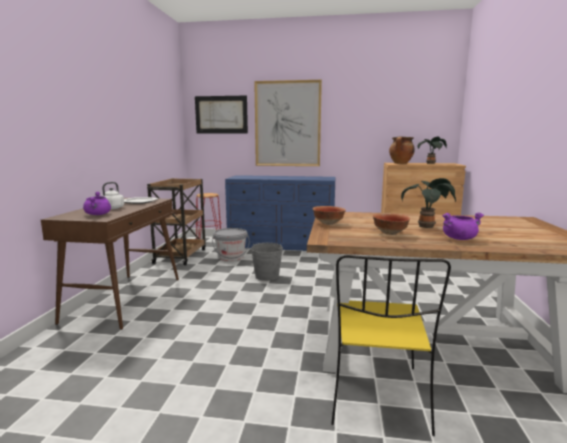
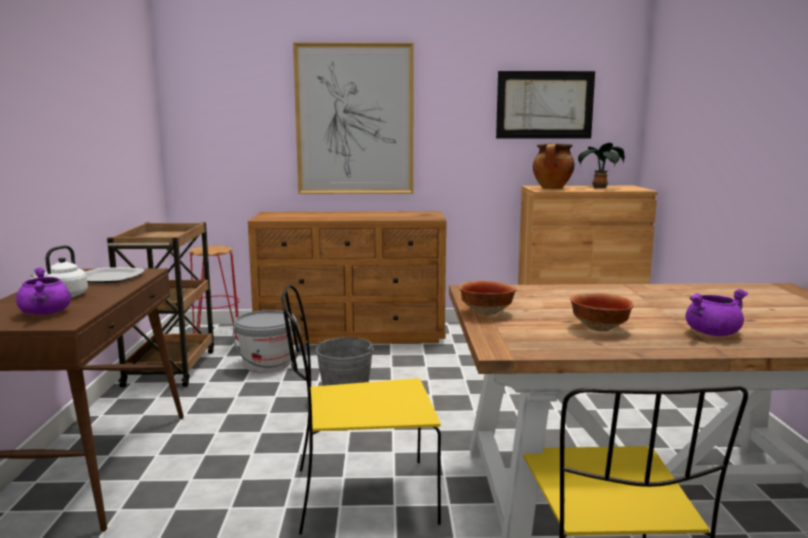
camera: 10 degrees left, 0 degrees up
picture [195,95,248,134] -> picture moved to [496,71,595,138]
blue dresser [225,175,336,251] -> brown dresser [248,211,447,345]
potted plant [401,178,456,228] -> none
none -> yellow chair [281,284,441,535]

